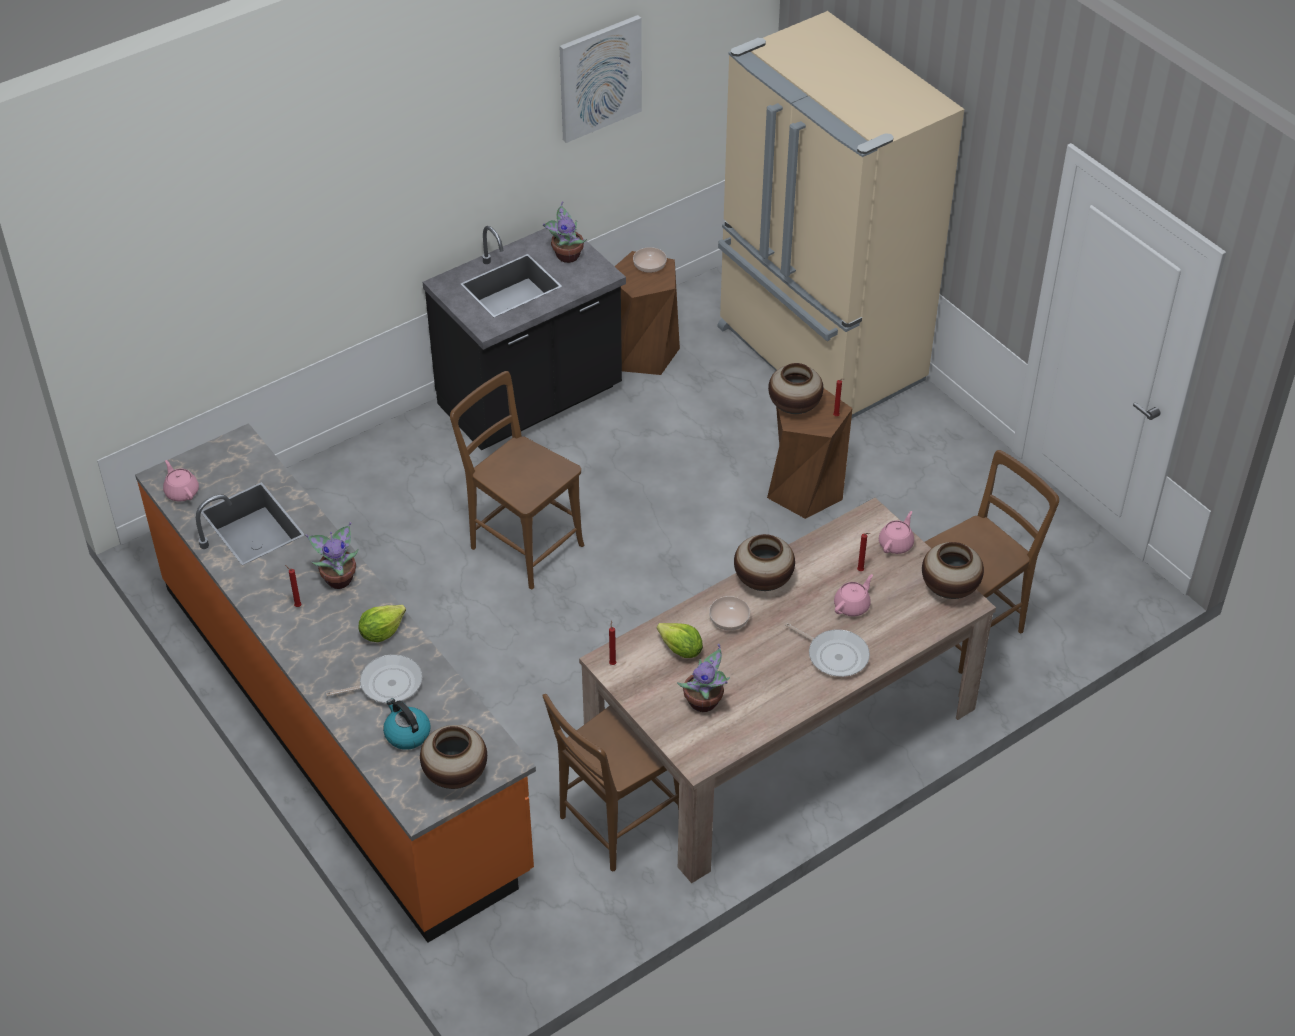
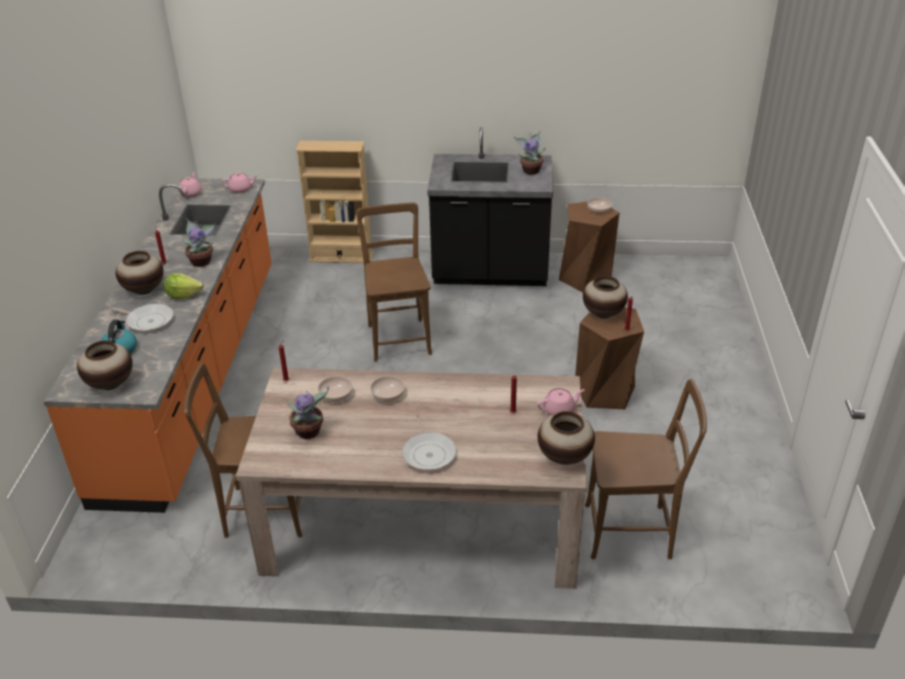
camera: 40 degrees right, 10 degrees down
picture [559,15,642,143] -> none
lettuce [657,623,703,658] -> bowl [318,376,352,402]
beige fridge [717,11,964,419] -> none
vase [734,534,795,591] -> vase moved to [116,251,164,295]
pink teapot [834,574,873,616] -> pink teapot moved to [221,173,258,193]
none -> beige bookcase [295,141,373,263]

